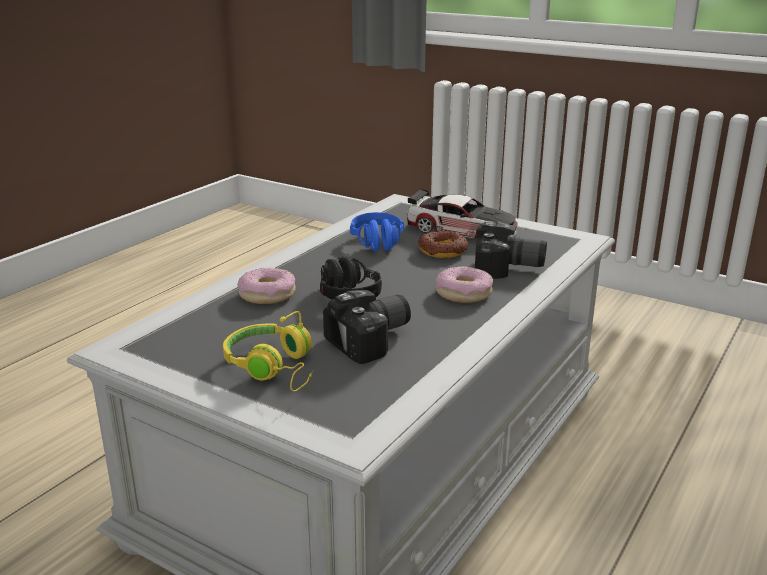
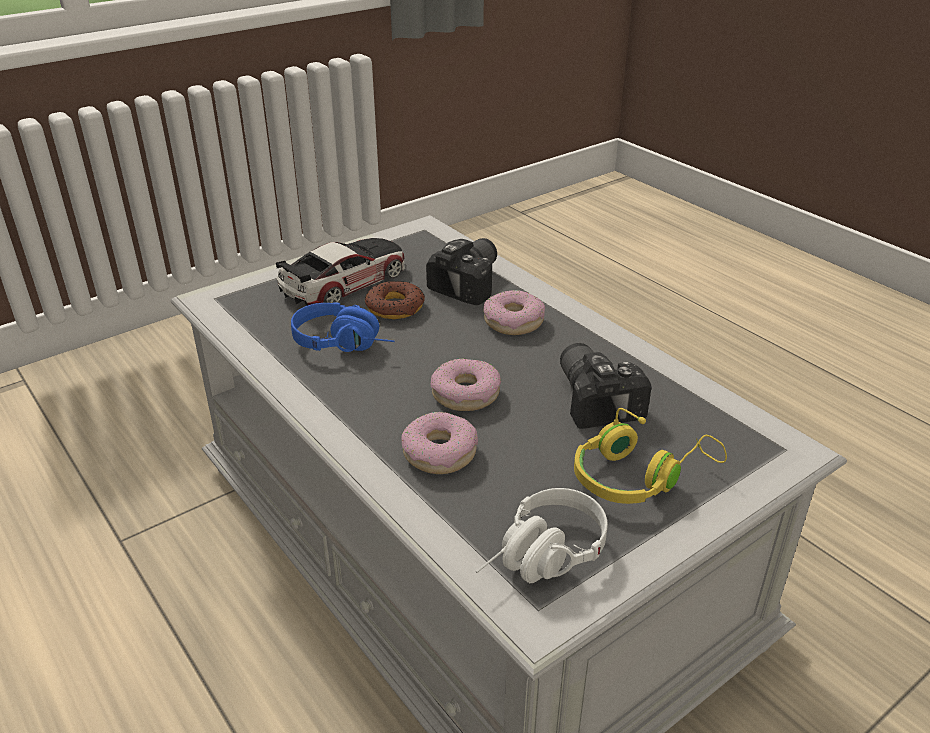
camera: 70 degrees left, 10 degrees up
black headphones [320,256,382,300] -> donut [431,359,501,411]
none -> white headphones [476,488,608,583]

